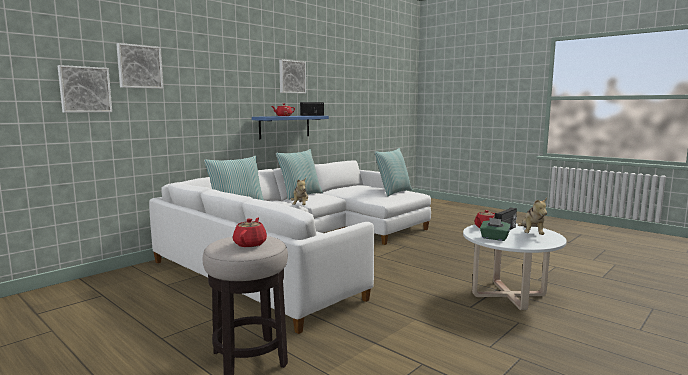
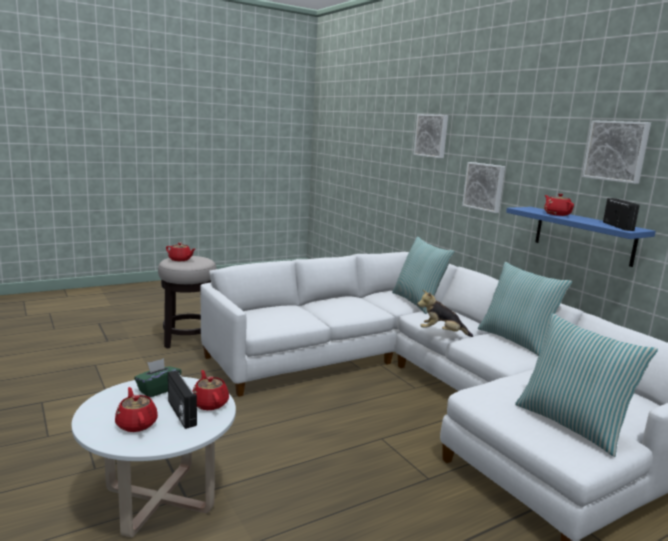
camera: 105 degrees right, 5 degrees up
picture [58,65,112,113] -> picture moved to [462,162,505,213]
plush toy [518,198,547,235] -> red teapot [115,387,158,432]

